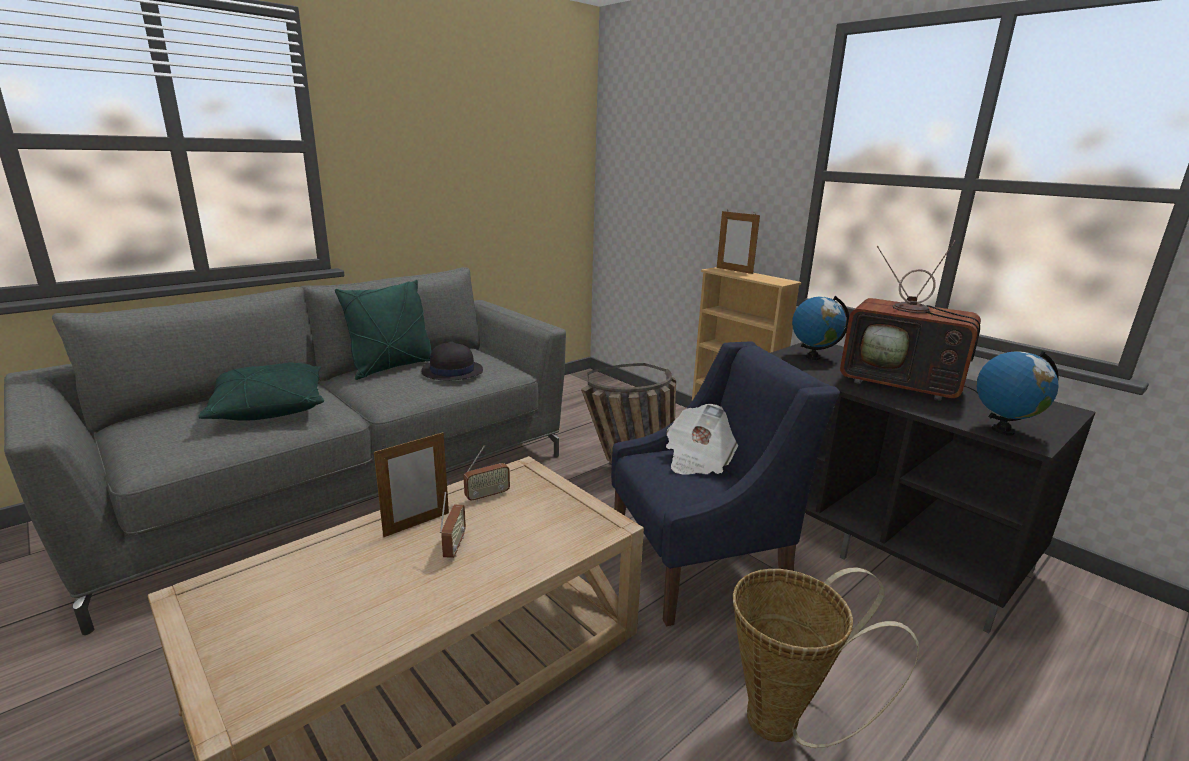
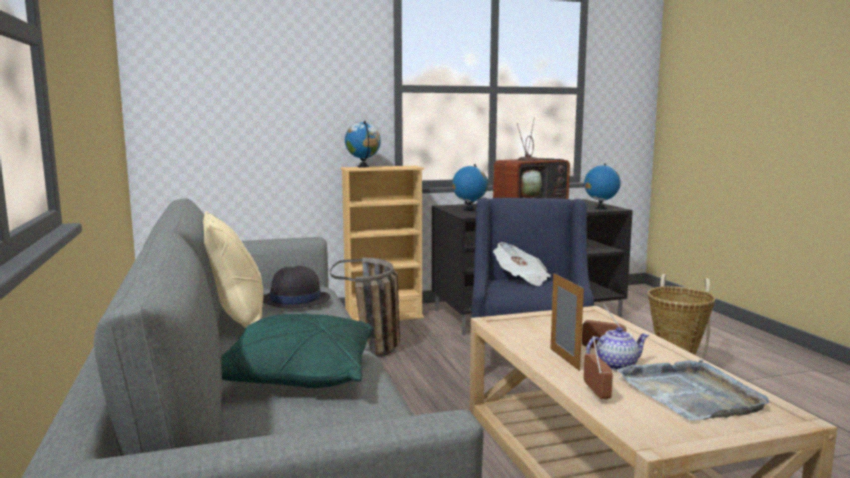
camera: 65 degrees left, 10 degrees down
green pillow [335,280,432,380] -> beige pillow [203,211,263,328]
radio [463,445,510,502] -> radio moved to [583,336,613,400]
picture frame [717,211,760,274] -> globe [345,121,381,168]
none -> teapot [586,327,649,371]
none -> grey tray [617,360,769,421]

